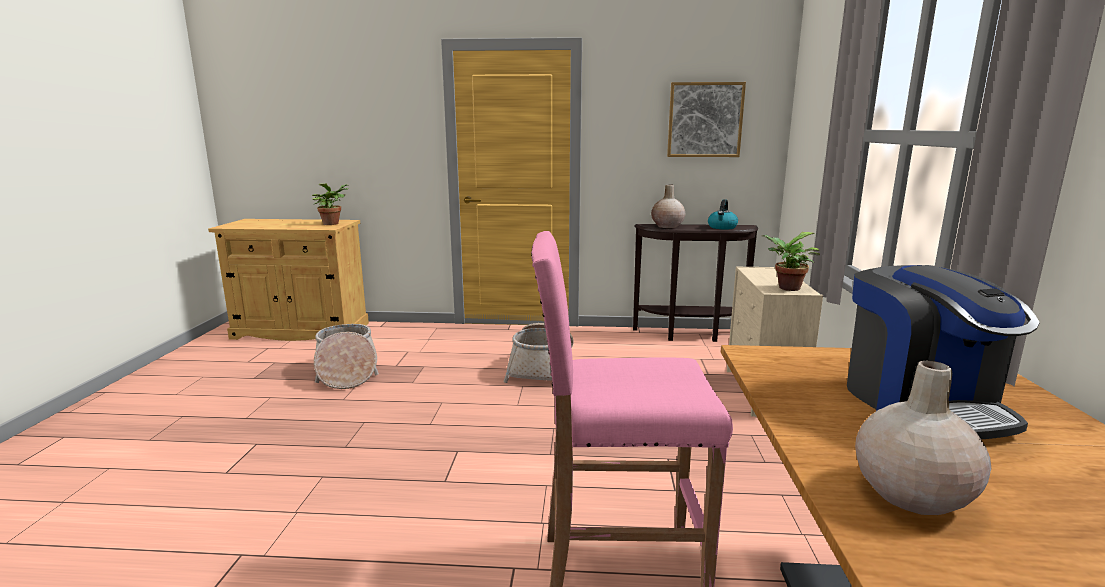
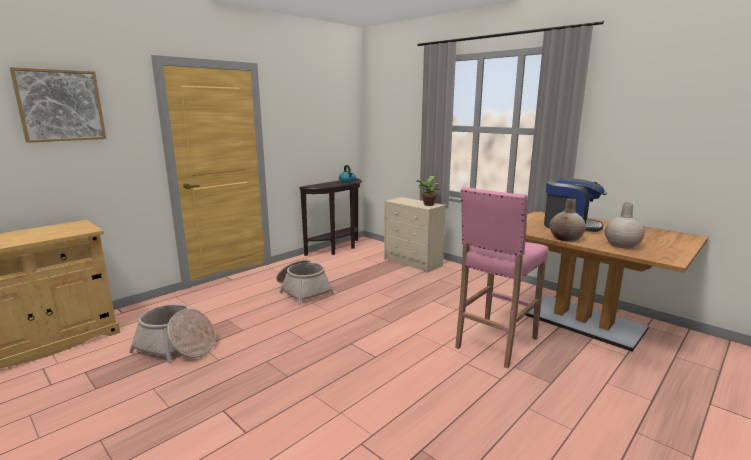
camera: 50 degrees left, 0 degrees up
potted plant [312,184,348,225] -> none
beige vase [651,184,685,228] -> beige vase moved to [550,198,586,242]
picture [667,82,746,157] -> picture moved to [10,67,106,143]

